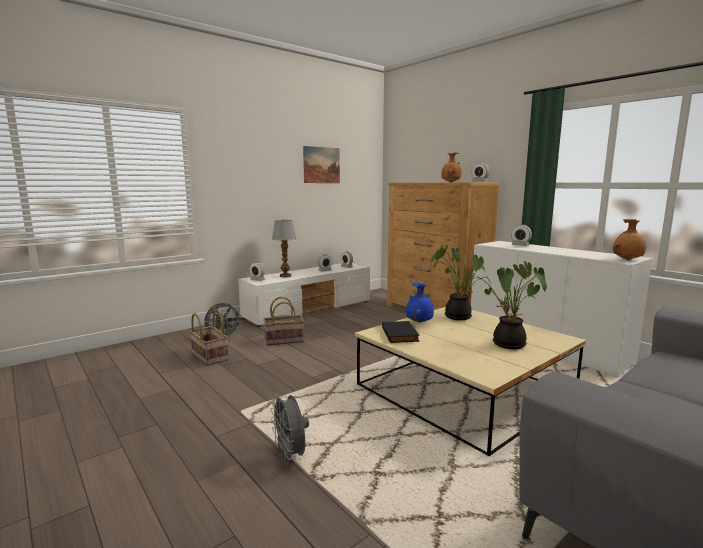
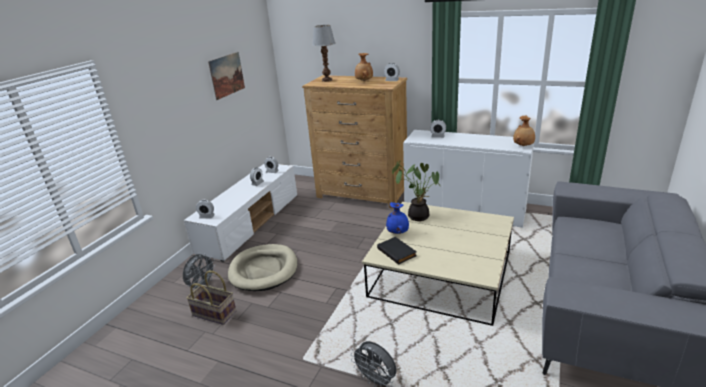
camera: 25 degrees left, 15 degrees up
basket [263,297,304,346] -> beige dog bed [228,244,298,291]
table lamp [272,220,297,277] -> table lamp moved to [312,25,335,82]
potted plant [466,261,547,349] -> none

